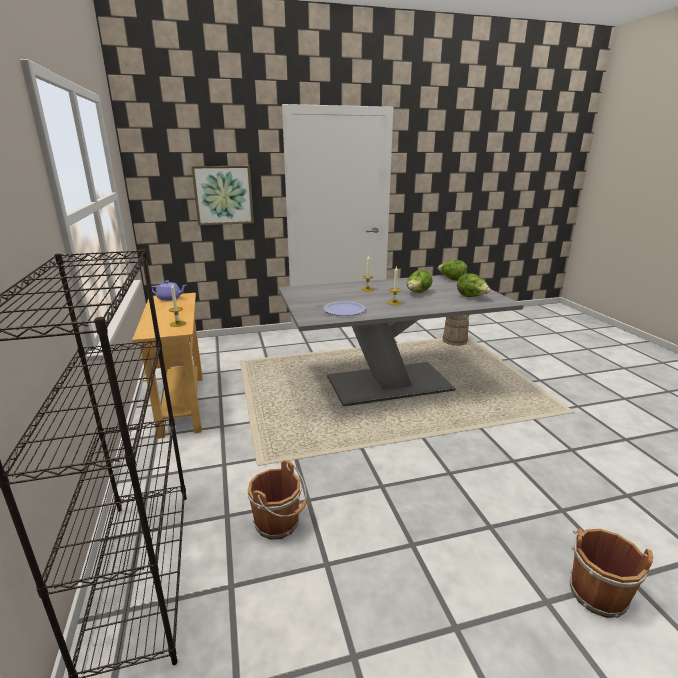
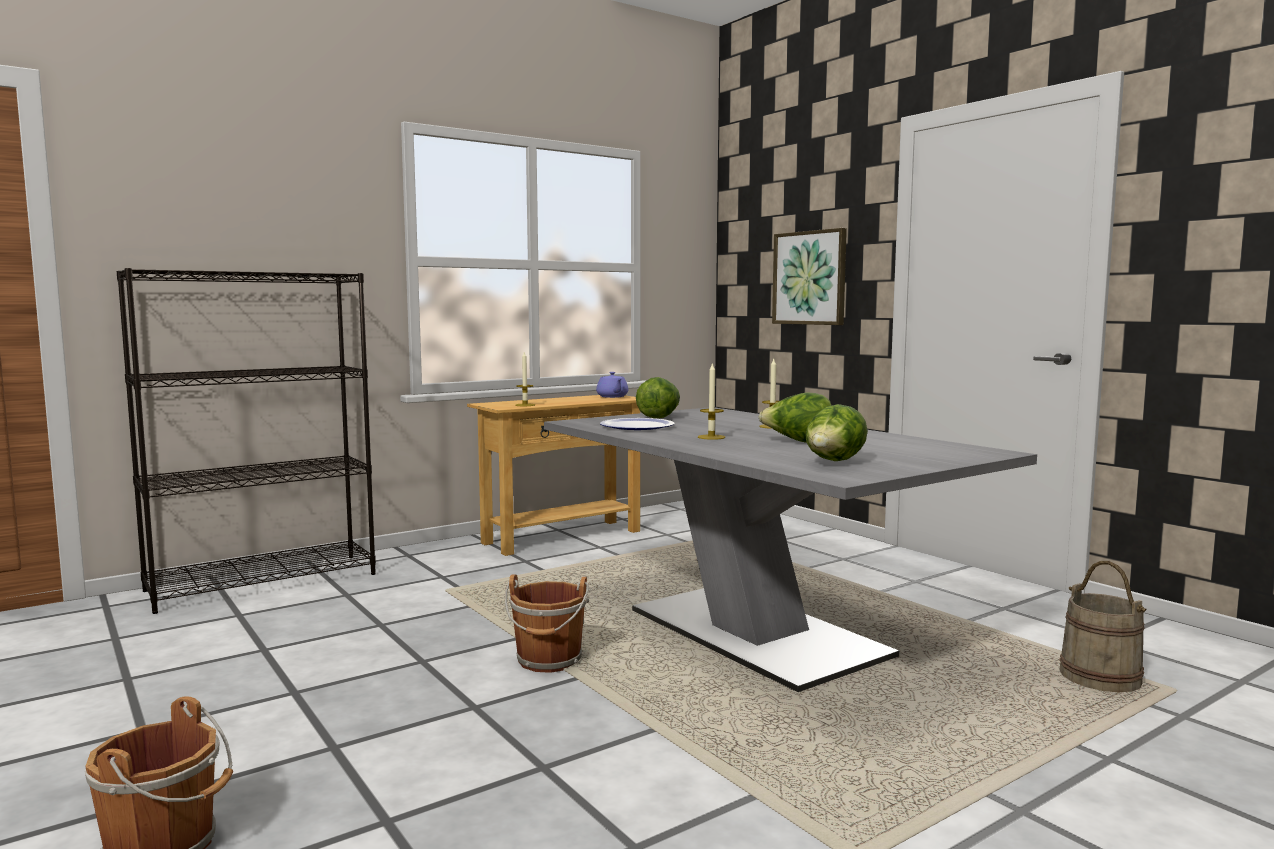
camera: 70 degrees right, 15 degrees down
brown bucket [247,460,307,540] -> brown bucket moved to [505,575,589,673]
lettuce [438,260,467,281] -> lettuce moved to [636,377,680,419]

